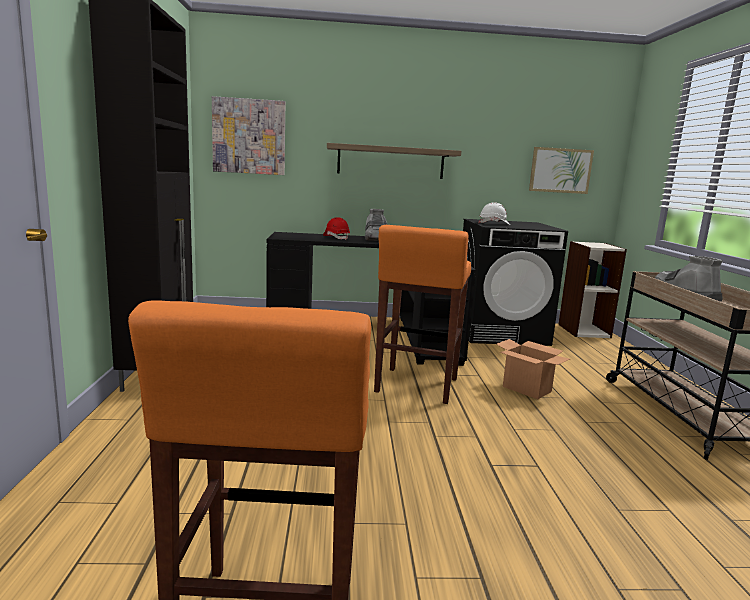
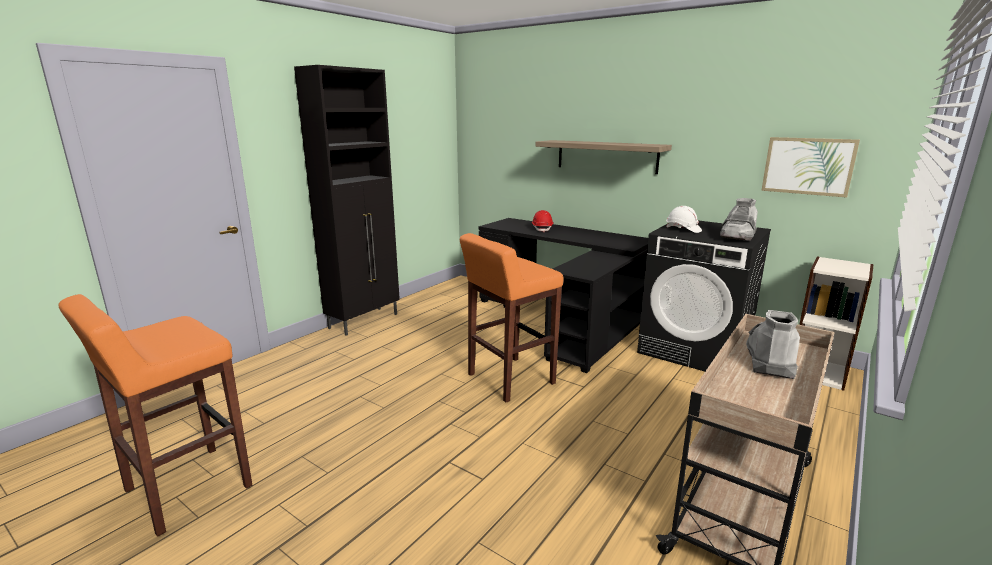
camera: 40 degrees right, 5 degrees up
picture [212,96,285,175] -> none
grey boot [365,209,387,241] -> grey boot moved to [720,198,758,241]
cardboard box [496,339,570,399] -> none

